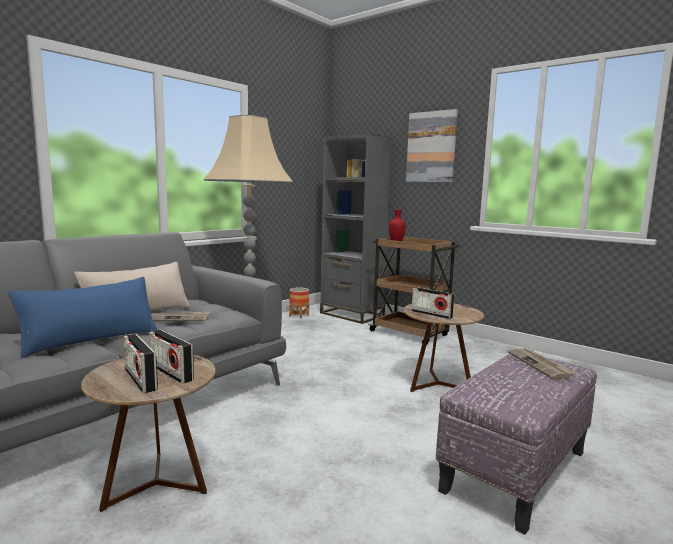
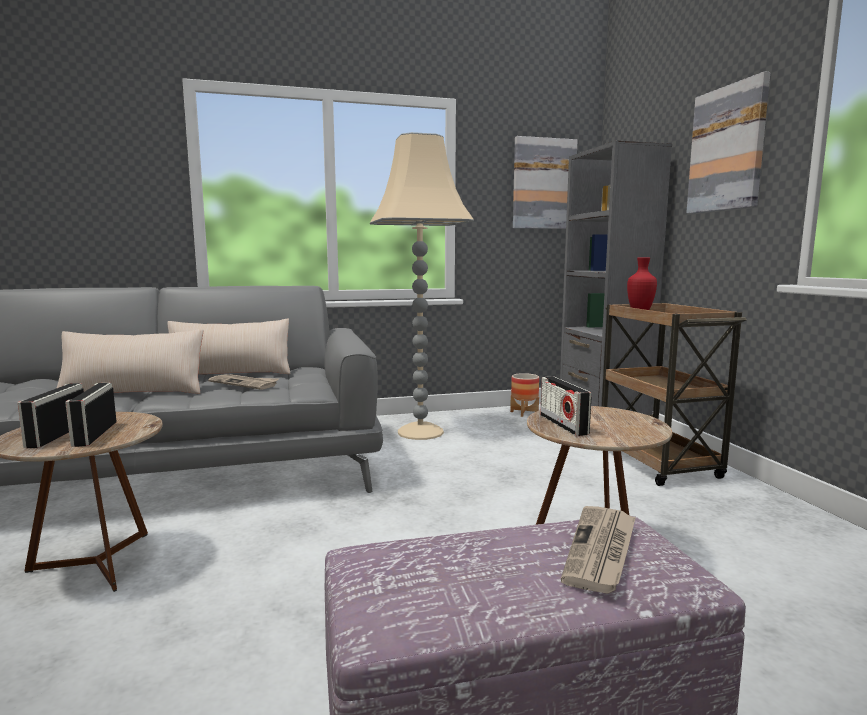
camera: 35 degrees right, 0 degrees up
blue pillow [8,277,157,358] -> beige pillow [57,329,203,394]
none -> picture [513,136,578,229]

